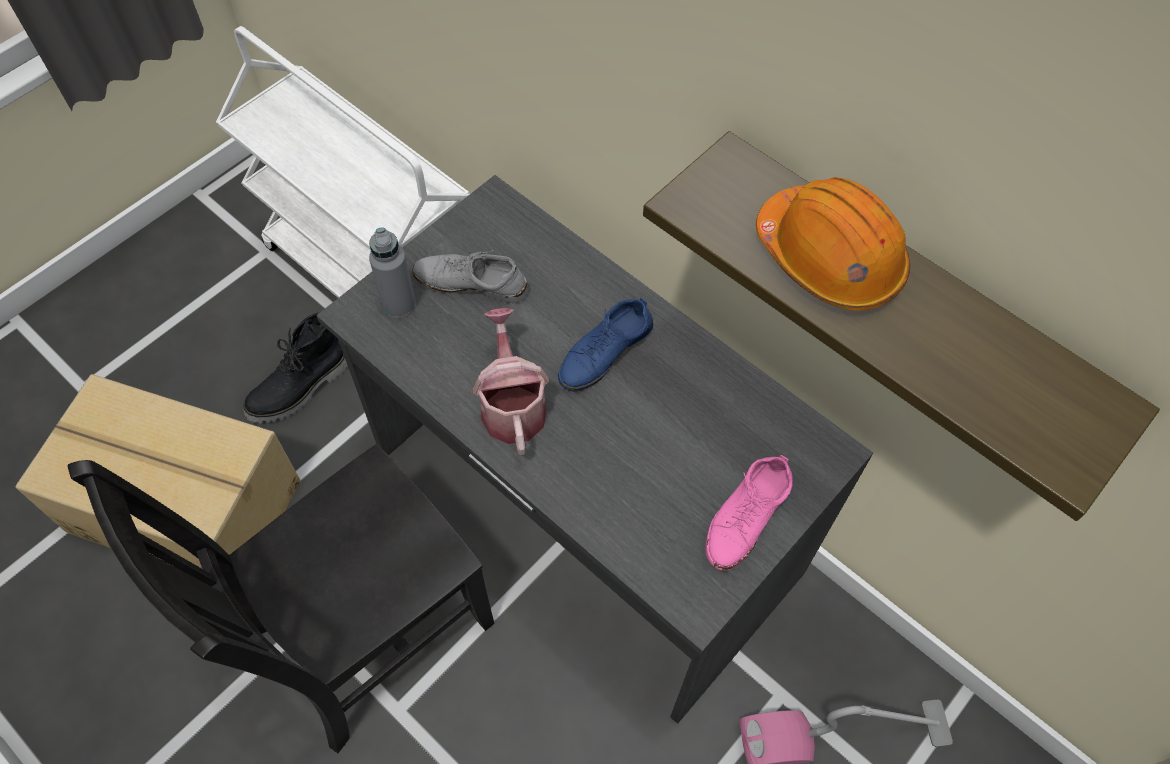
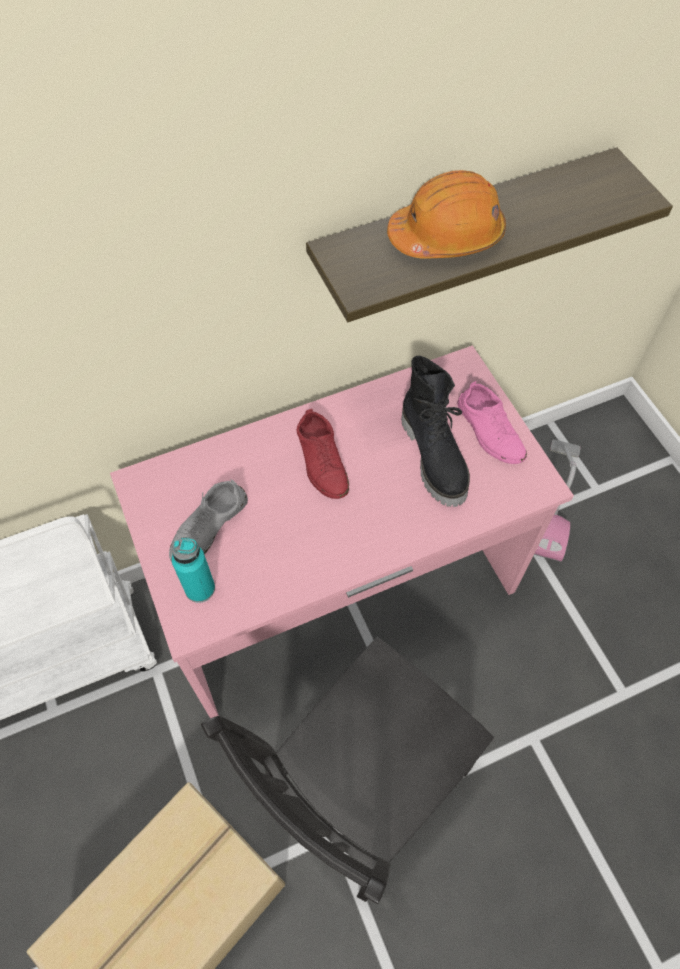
camera: 65 degrees left, 0 degrees up
black chair [67,444,495,753] -> black chair turned 60 degrees clockwise [201,637,494,904]
black boot [243,312,348,423] -> black boot moved to [401,356,470,507]
grey desk [316,175,873,724] -> pink desk [110,345,574,718]
grey bottle [369,227,416,319] -> turquoise bottle [172,537,215,603]
watering can [473,308,549,455] -> none
blue shoe [558,298,653,392] -> red shoe [296,409,349,499]

